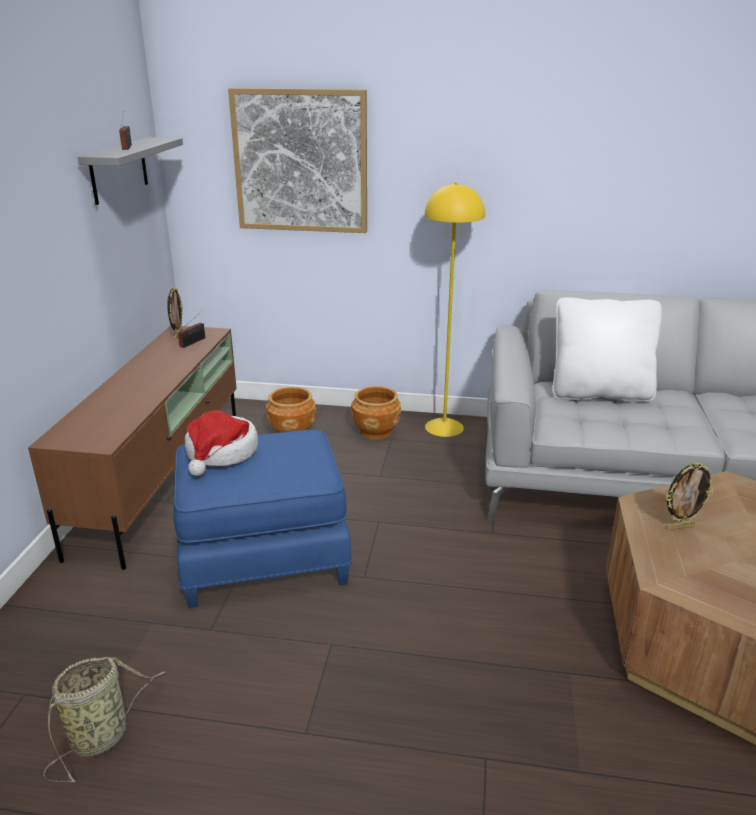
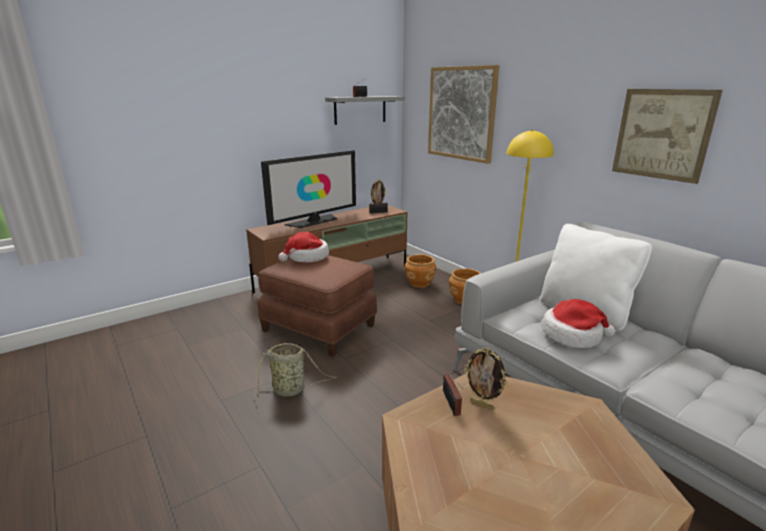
camera: 45 degrees right, 5 degrees down
basket [43,657,166,783] -> basket moved to [255,343,336,398]
blue ottoman [173,430,352,608] -> brown ottoman [258,255,377,357]
none -> television [261,150,356,228]
none -> radio [443,374,463,416]
none -> hat [542,299,616,348]
none -> picture [612,89,723,184]

